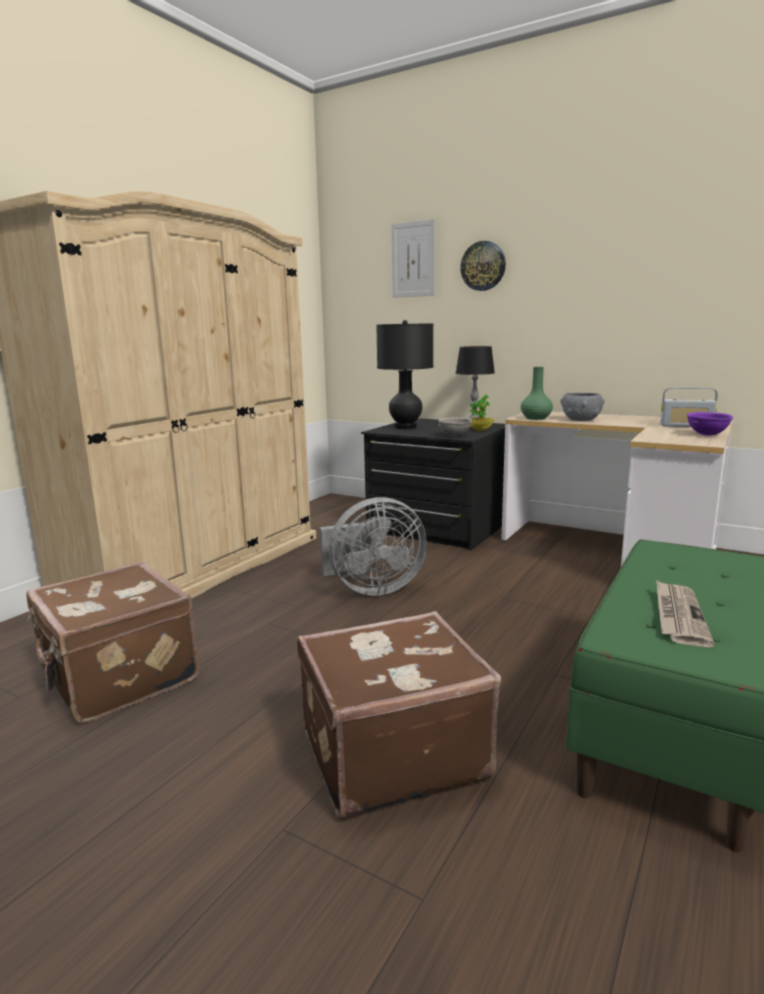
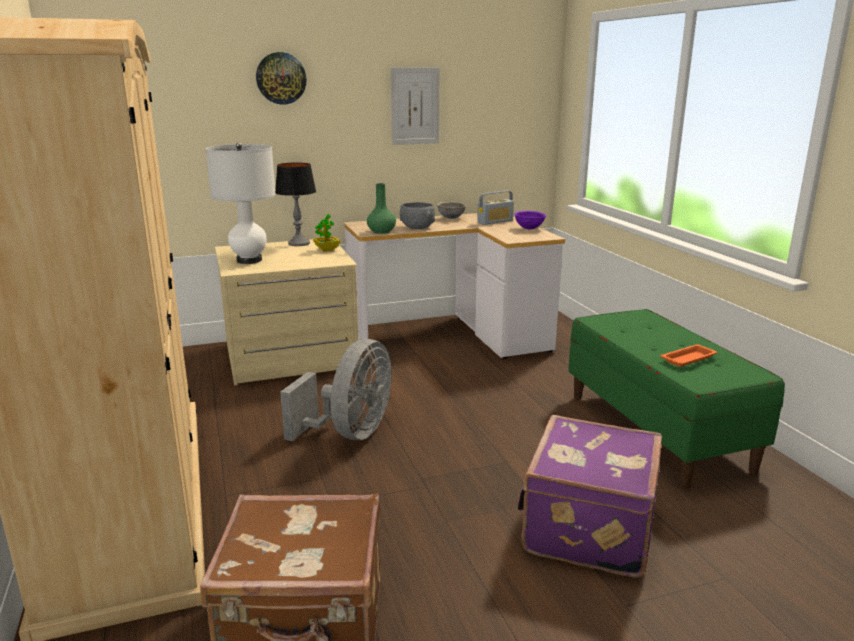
camera: 50 degrees left, 5 degrees up
brown suitcase [297,611,501,820] -> purple suitcase [517,415,662,578]
black dresser [361,418,505,550] -> beige dresser [215,239,359,385]
black table lamp [376,320,433,429] -> white table lamp [206,143,276,264]
picture [392,219,435,298] -> picture moved to [391,67,440,145]
grey bowl [438,417,473,437] -> grey bowl moved to [437,202,466,219]
newspaper [656,580,715,647] -> orange tray [660,344,717,367]

